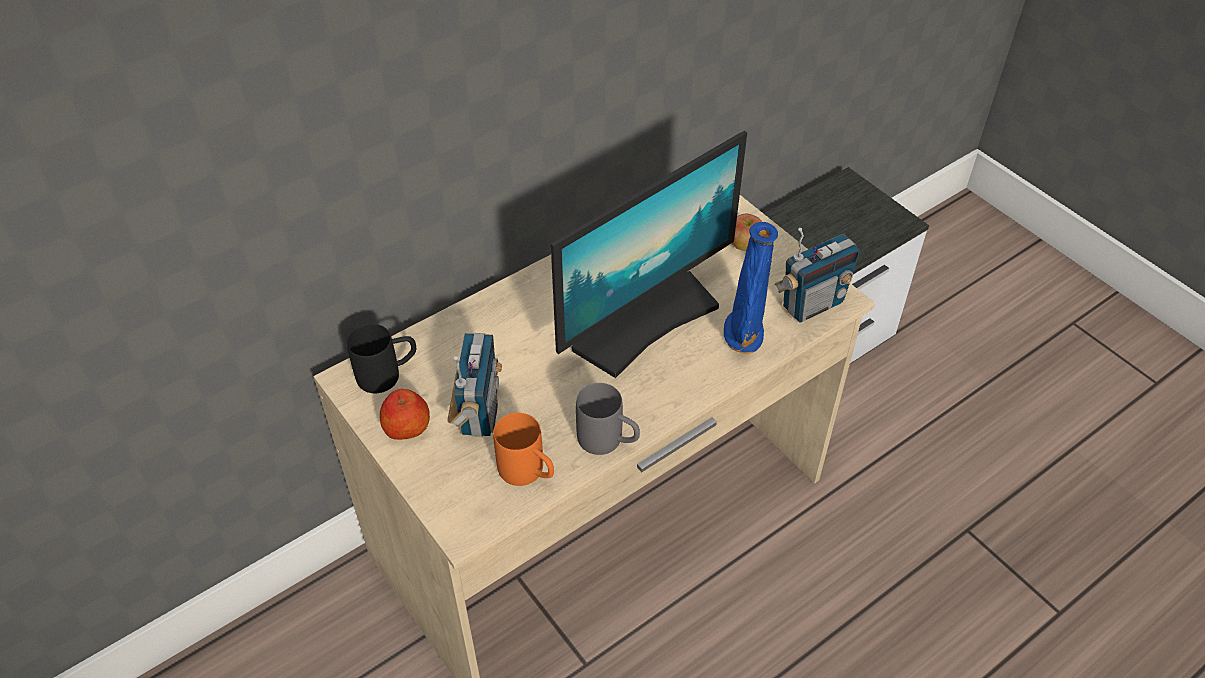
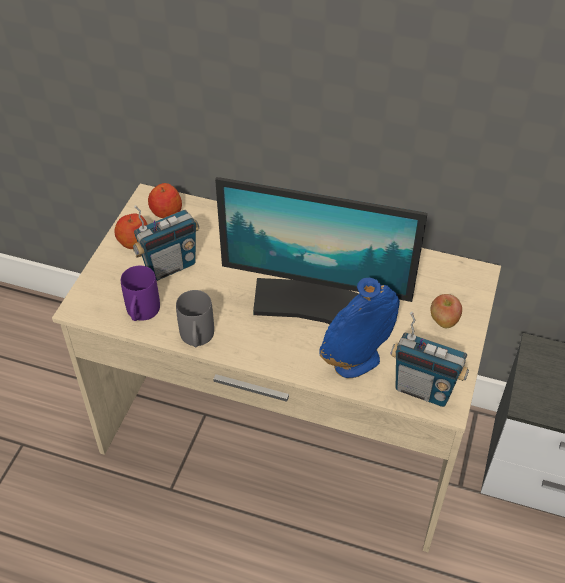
camera: 55 degrees right, 0 degrees up
black mug [347,324,416,393] -> apple [148,183,182,218]
orange mug [493,413,554,486] -> purple mug [121,266,160,321]

